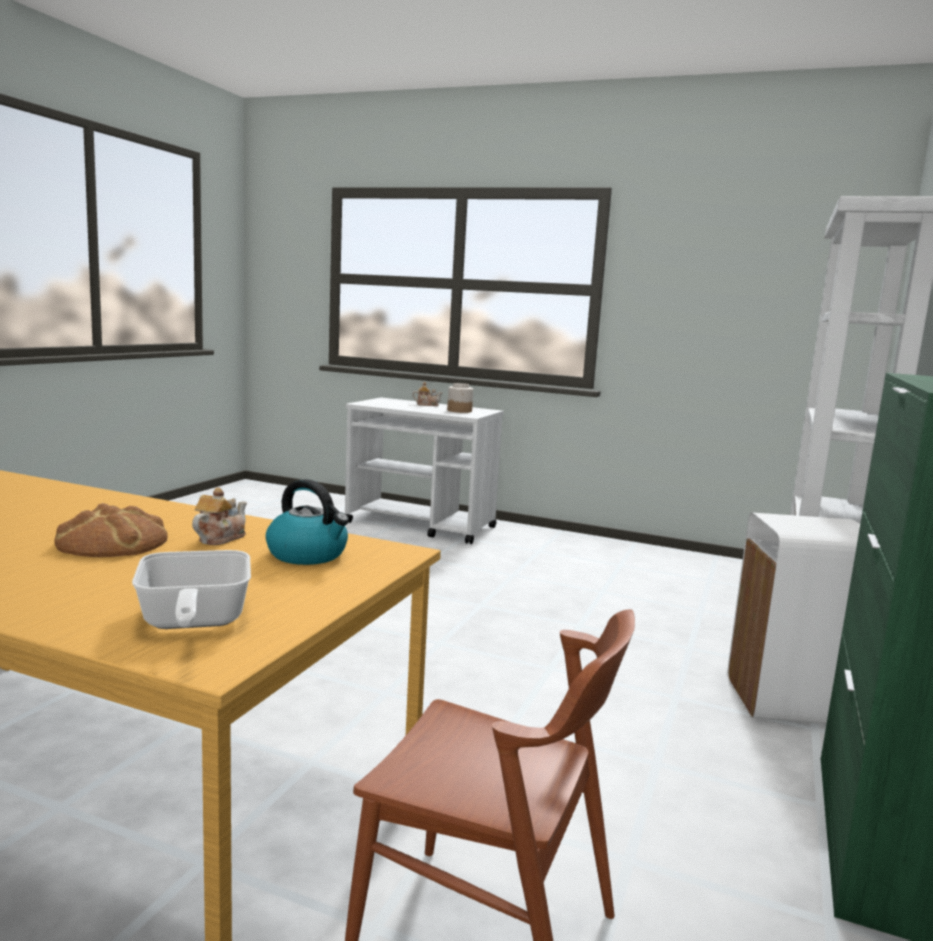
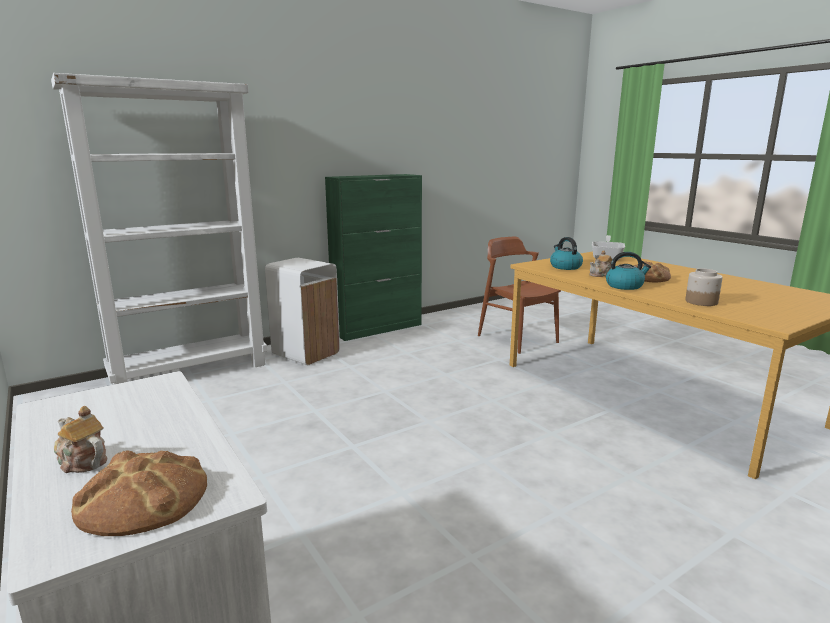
camera: 145 degrees left, 5 degrees up
jar [447,383,473,413] -> jar moved to [685,269,723,306]
none -> bread [71,450,207,536]
none -> kettle [606,252,651,290]

